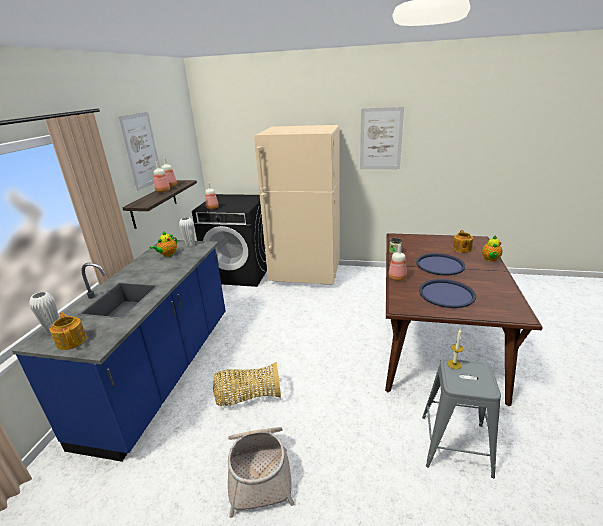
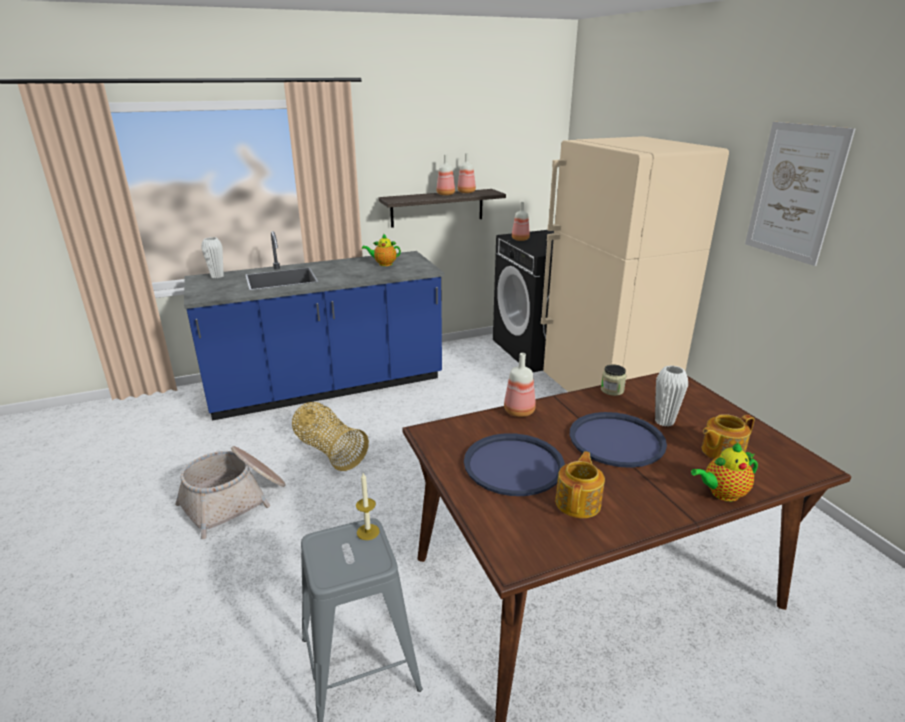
camera: 55 degrees right, 0 degrees up
teapot [50,312,87,350] -> teapot moved to [555,451,605,518]
picture [117,111,160,191] -> none
white vase [179,217,195,247] -> white vase moved to [655,365,688,427]

